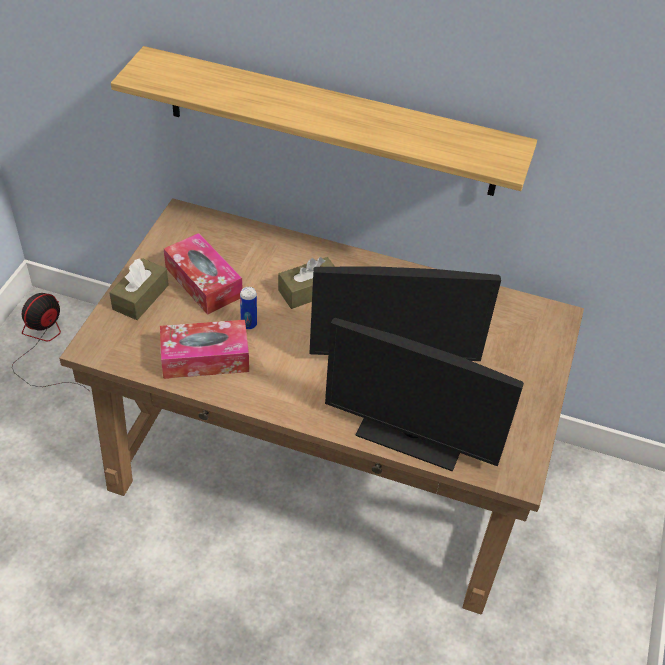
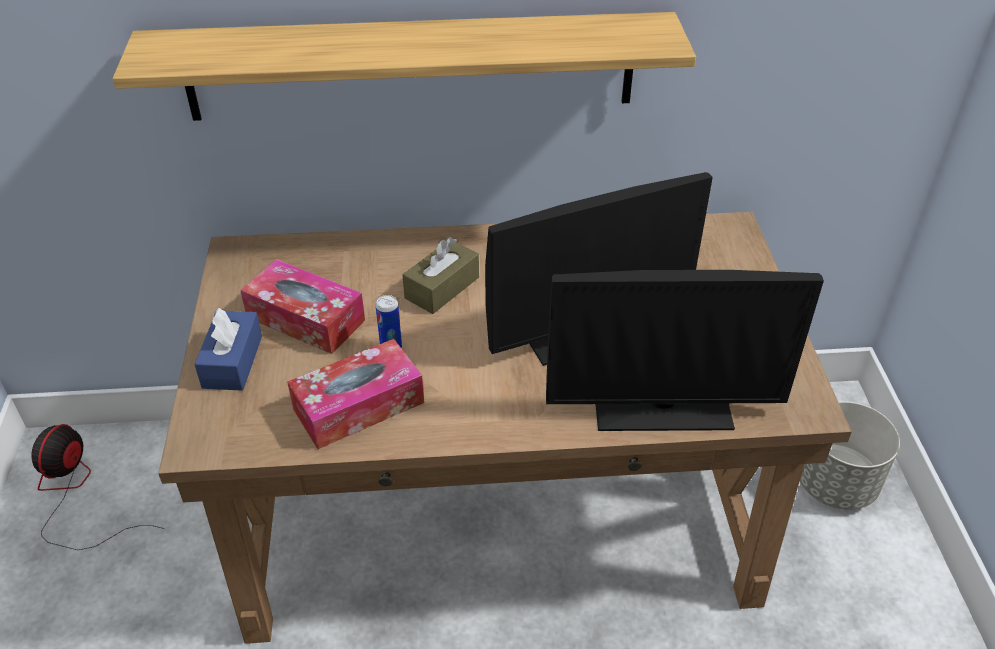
camera: 20 degrees left, 5 degrees down
brown tissue box [109,258,169,320] -> blue tissue box [194,308,262,391]
none -> grey planter [800,401,900,510]

